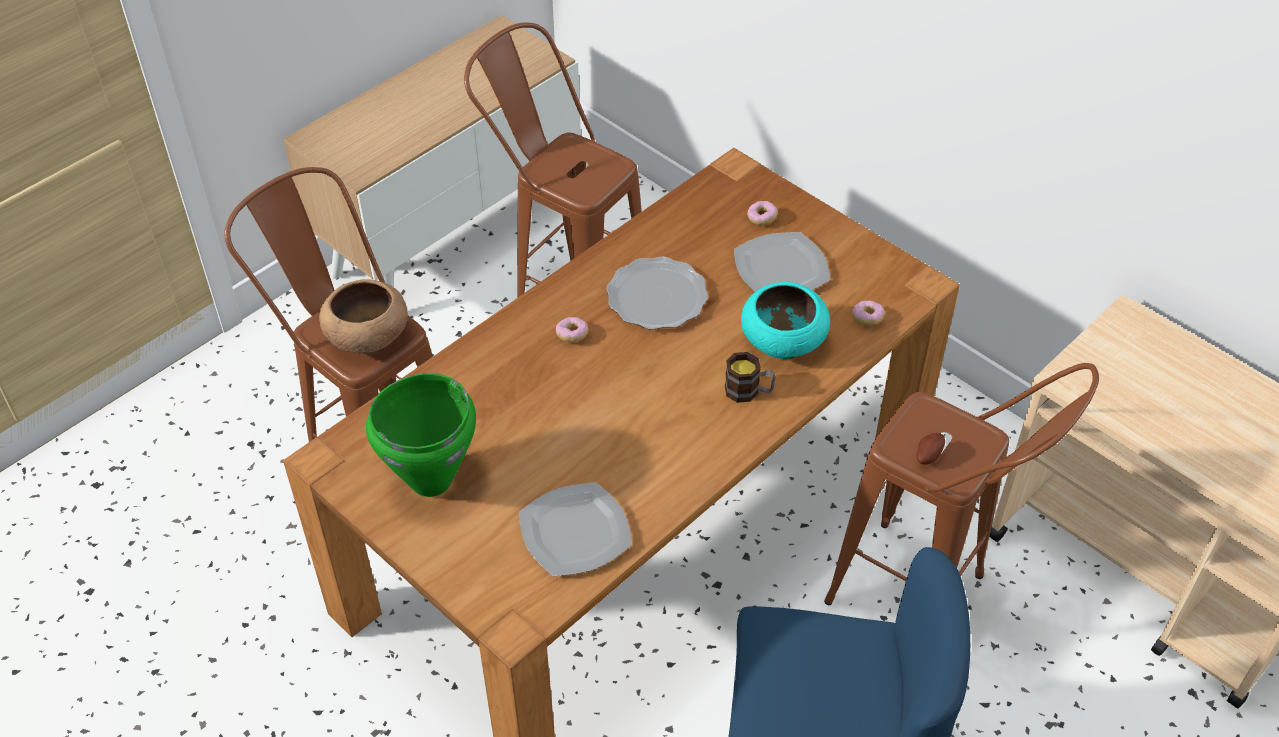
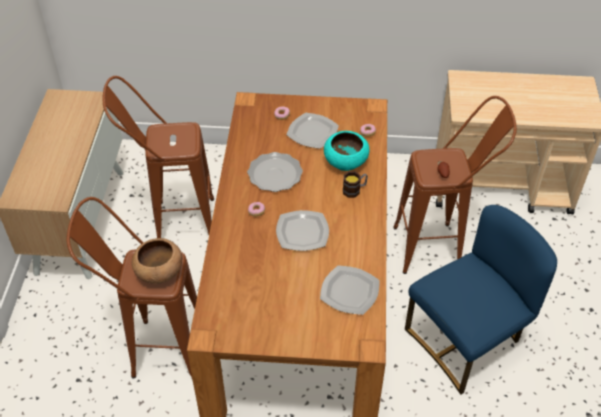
camera: 40 degrees left, 0 degrees up
green cooking pot [366,373,476,497] -> none
none -> plate [276,210,329,251]

